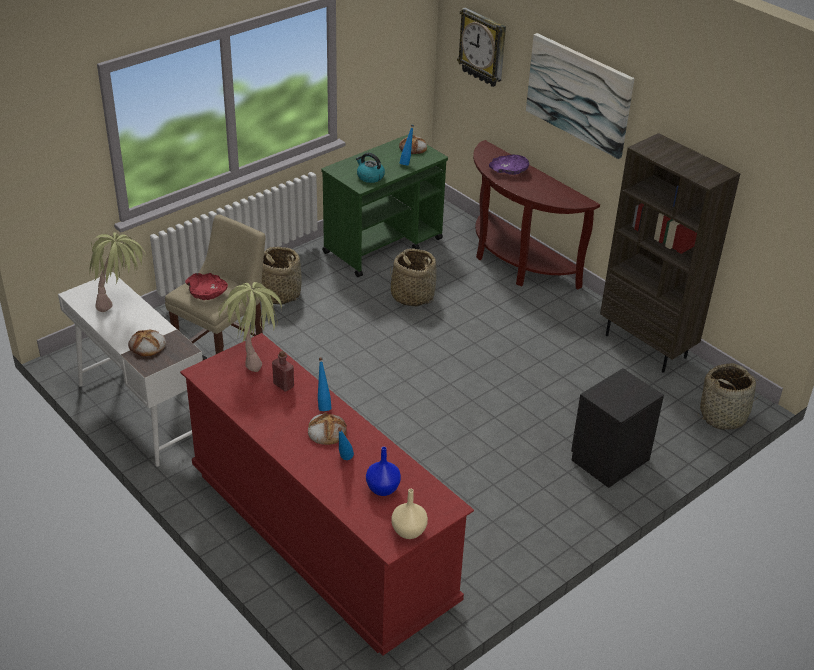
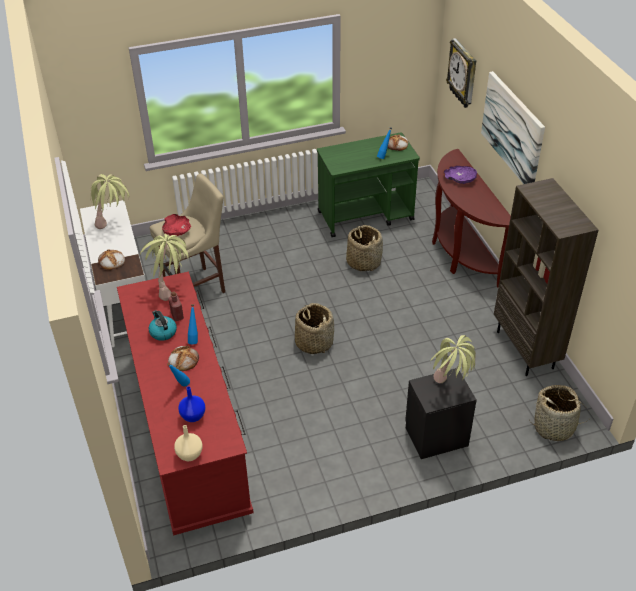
camera: 25 degrees right, 5 degrees up
basket [262,247,302,305] -> basket moved to [295,303,334,354]
kettle [356,153,385,183] -> kettle moved to [149,310,177,341]
none -> potted plant [430,335,476,383]

